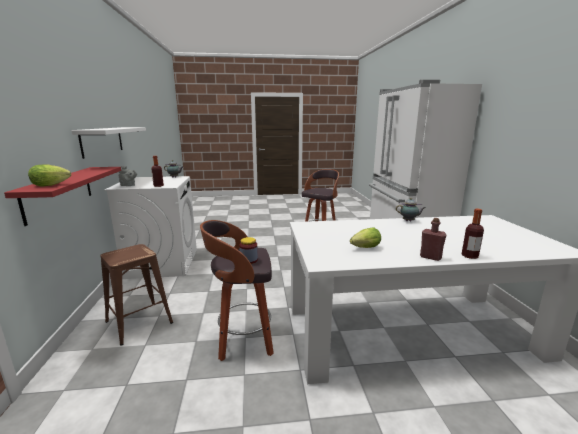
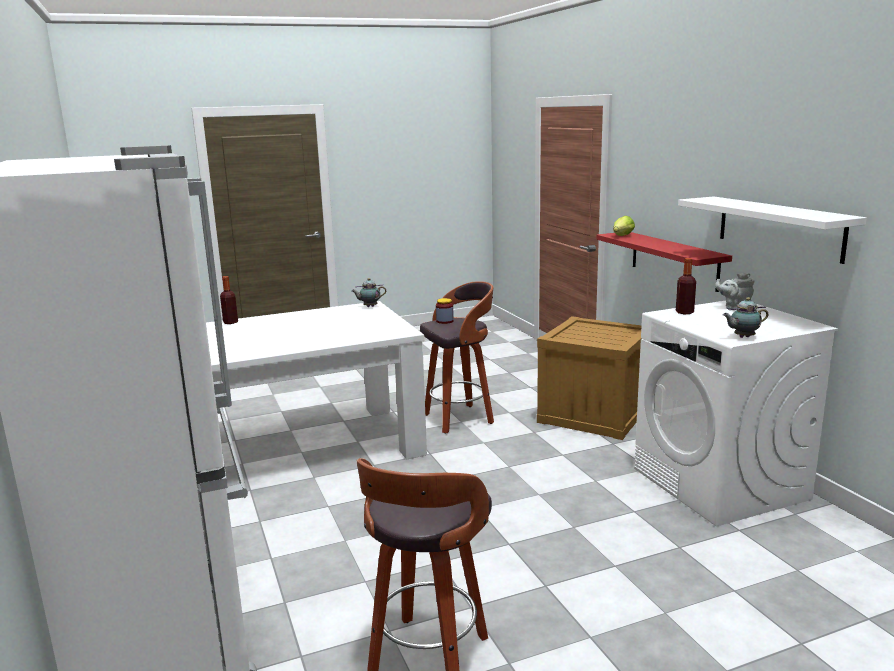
camera: 165 degrees right, 0 degrees up
brown stool [100,244,173,346] -> crate [537,316,642,440]
lettuce [350,228,381,248] -> none
teapot [396,198,425,221] -> teapot moved to [351,278,386,307]
red bottle [420,218,447,261] -> none

